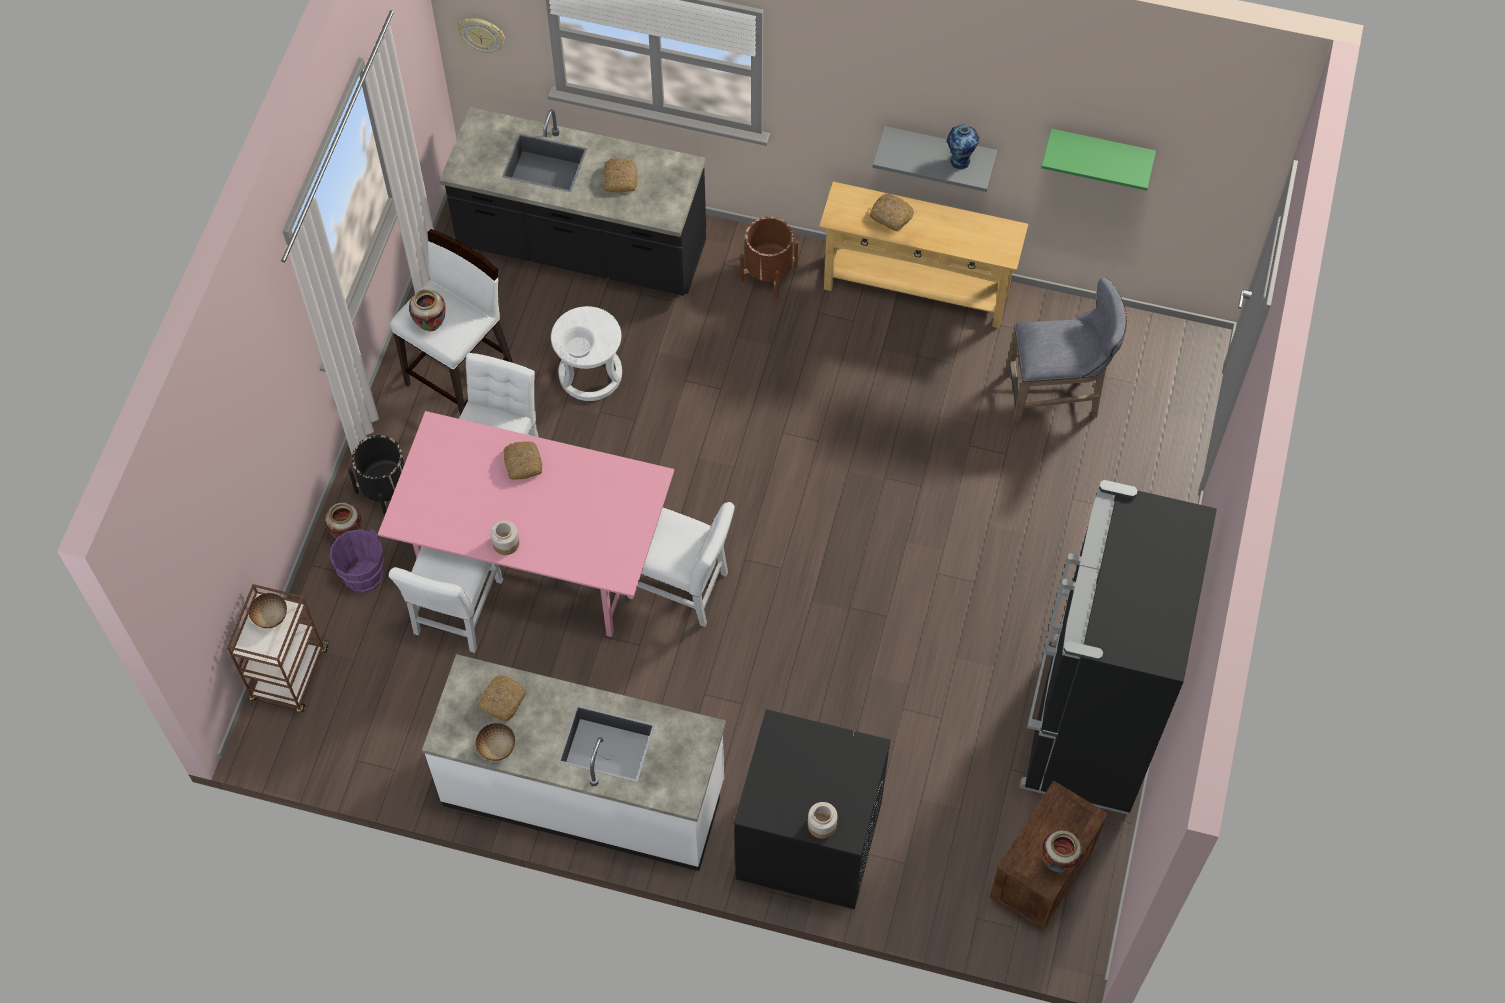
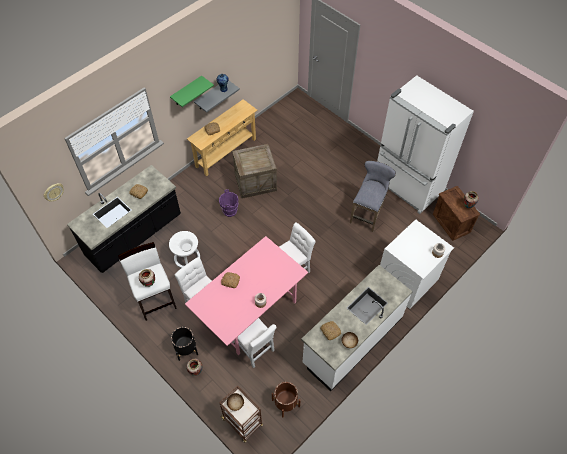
camera: 60 degrees left, 5 degrees down
purple bucket [328,528,384,593] -> purple bucket moved to [219,189,239,217]
black washing machine [733,709,890,909] -> white washing machine [380,219,454,309]
brown planter [740,216,798,298] -> brown planter moved to [272,382,301,417]
grey stool [1004,277,1127,428] -> grey stool moved to [350,161,396,232]
black fridge [1019,480,1217,815] -> white fridge [377,75,474,214]
green shelf [1041,129,1156,191] -> green shelf moved to [170,76,214,107]
none -> crate [232,144,277,199]

